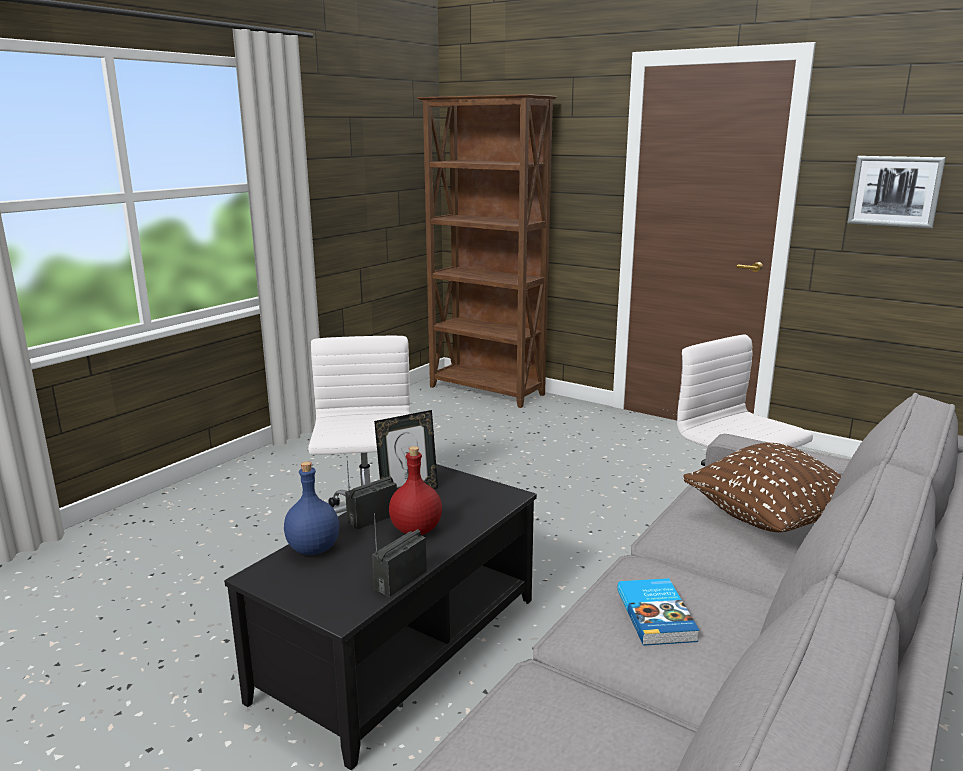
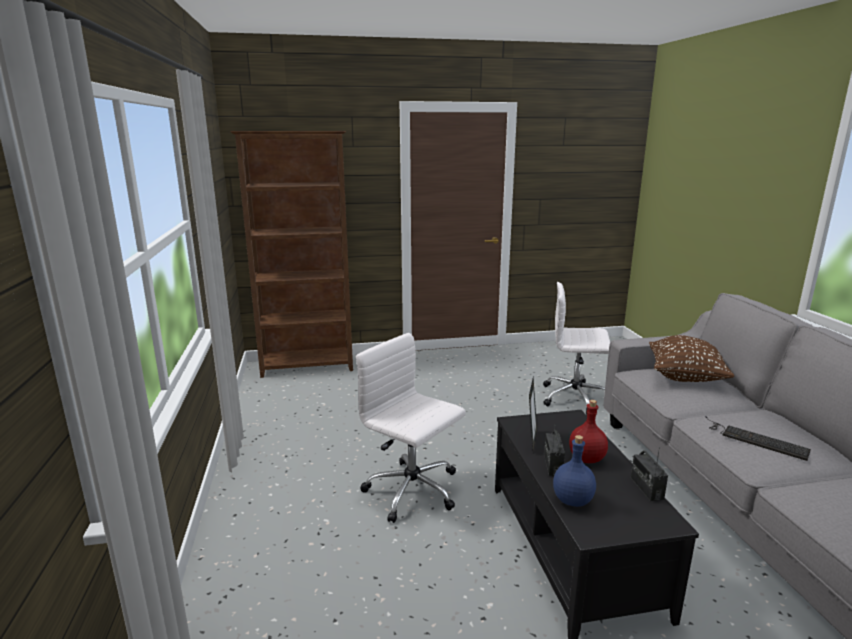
camera: 45 degrees left, 0 degrees up
book [617,578,699,646] -> keyboard [705,416,811,461]
picture [847,156,946,229] -> none

